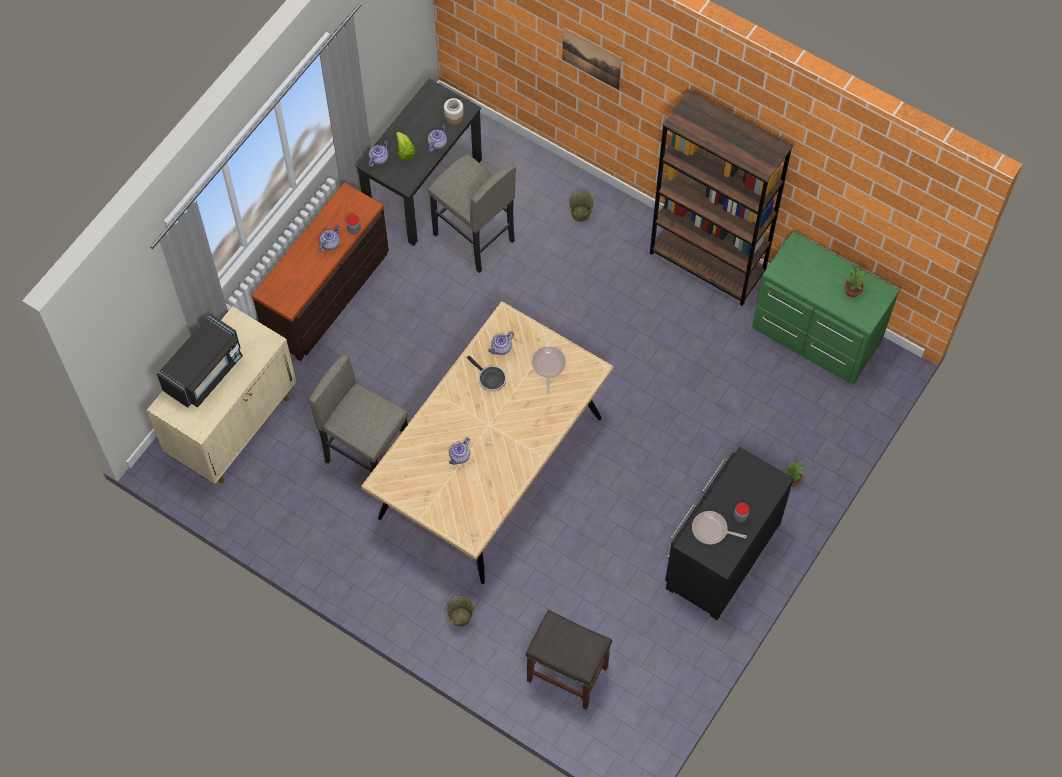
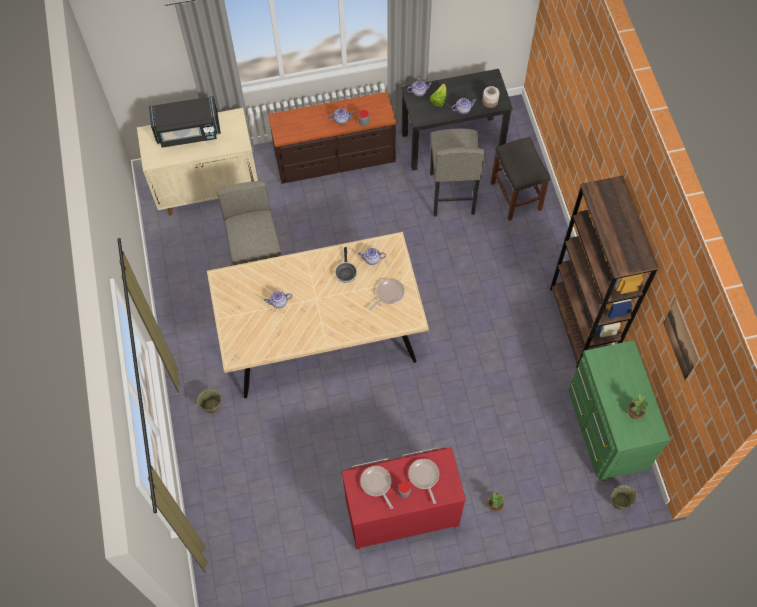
camera: 45 degrees right, 0 degrees up
grey stool [526,610,612,710] -> grey stool moved to [490,137,550,221]
picture [562,27,622,90] -> picture moved to [663,300,700,381]
beige bucket [569,192,594,222] -> beige bucket moved to [612,485,637,510]
black dresser [665,447,794,620] -> red dresser [342,447,466,550]
none -> frying pan [408,459,439,504]

